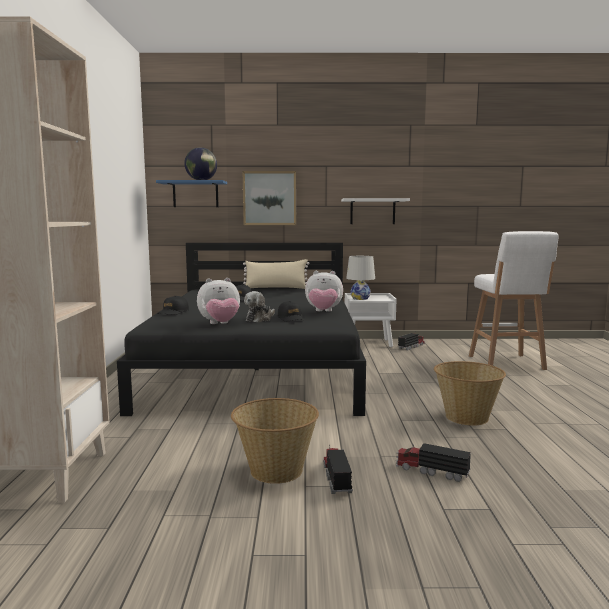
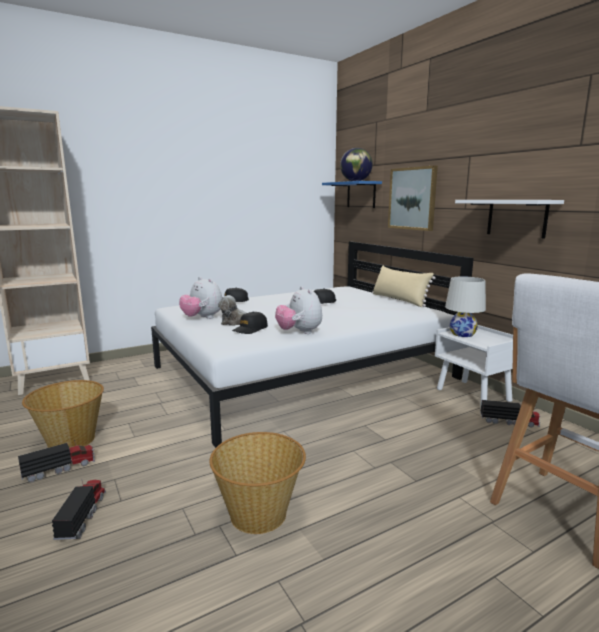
camera: 60 degrees right, 5 degrees up
black bed [117,243,366,416] -> white bed [151,241,474,448]

